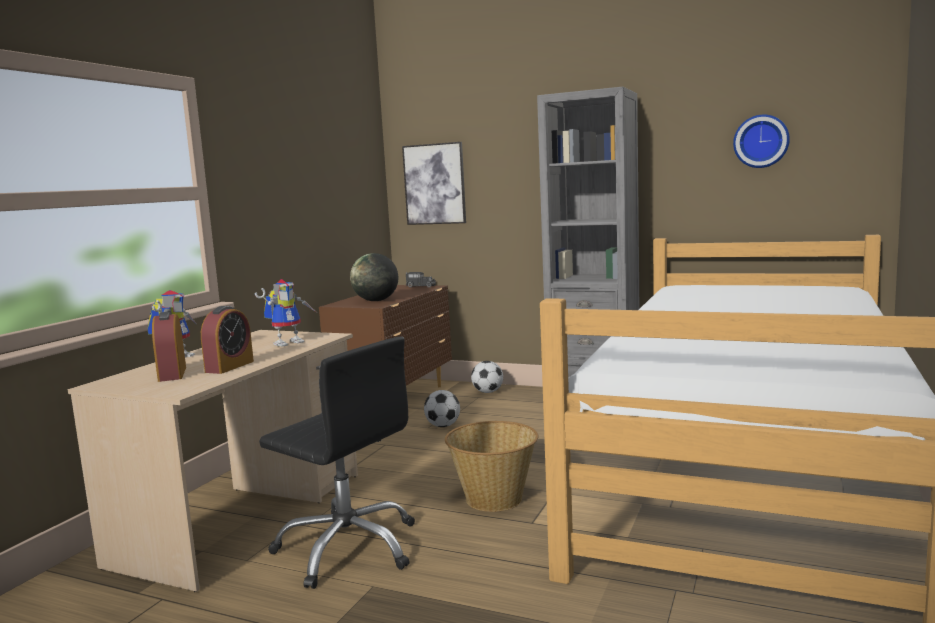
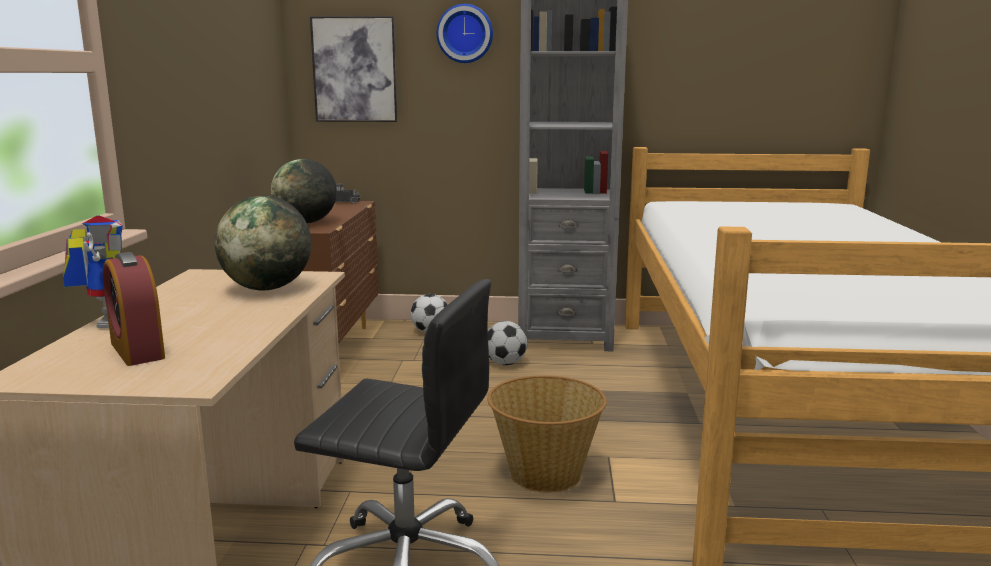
camera: 20 degrees left, 5 degrees up
alarm clock [201,306,254,374] -> none
toy robot [255,279,316,347] -> globe [215,195,311,290]
football [424,390,460,427] -> football moved to [488,321,527,365]
wall clock [733,114,790,168] -> wall clock moved to [437,4,493,63]

